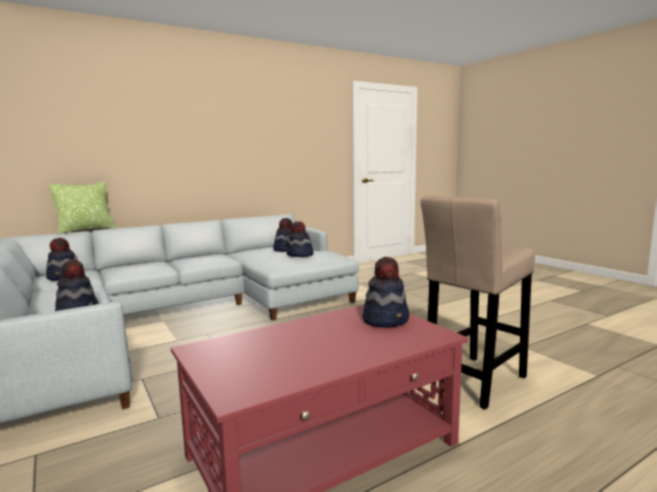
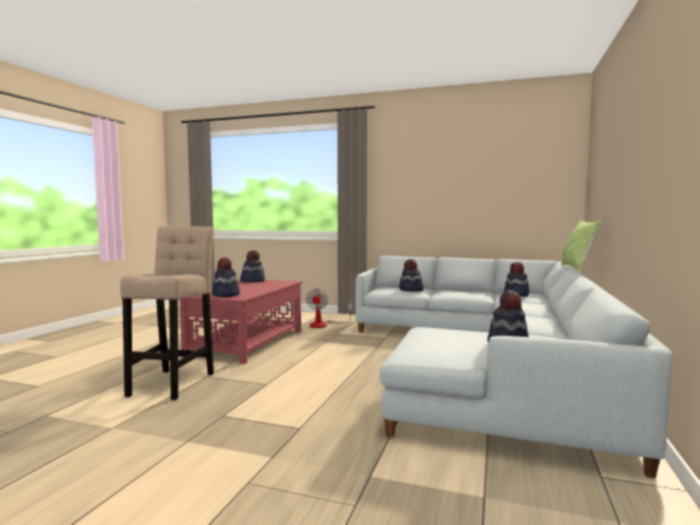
camera: 140 degrees right, 5 degrees down
hat [287,221,314,257] -> hat moved to [240,250,265,283]
none -> fan [306,288,353,328]

